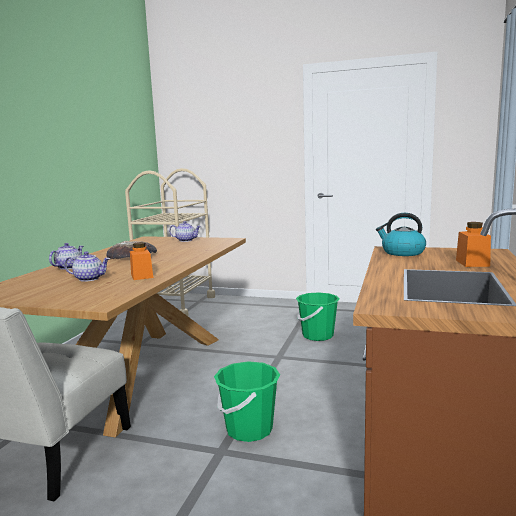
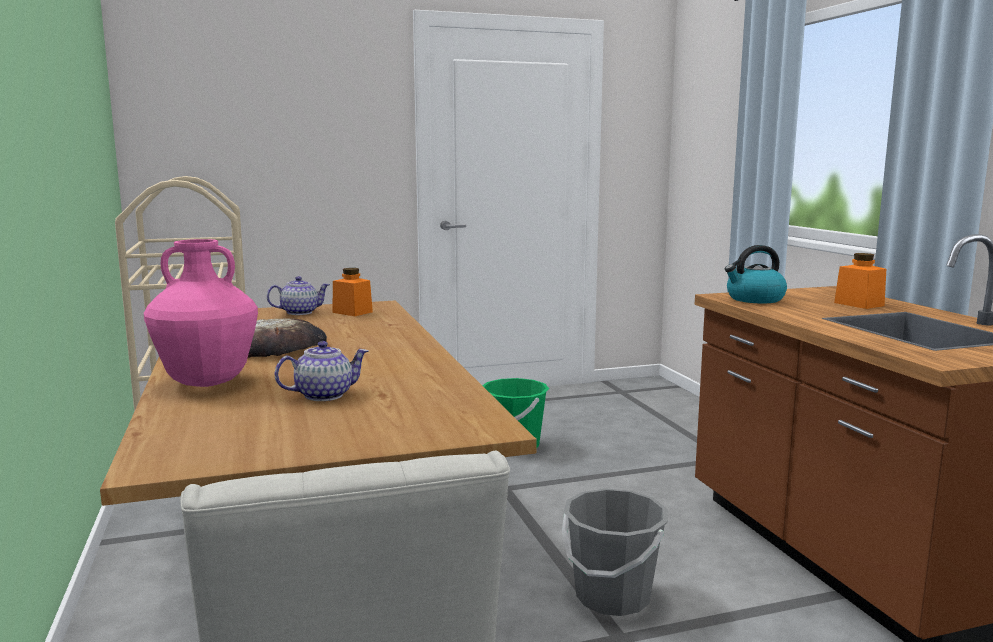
camera: 35 degrees left, 0 degrees up
teapot [49,243,84,270] -> pink vase [144,239,258,387]
orange jar [130,242,153,280] -> orange jar moved to [333,268,373,316]
green bucket [214,361,280,442] -> grey bucket [562,488,668,616]

